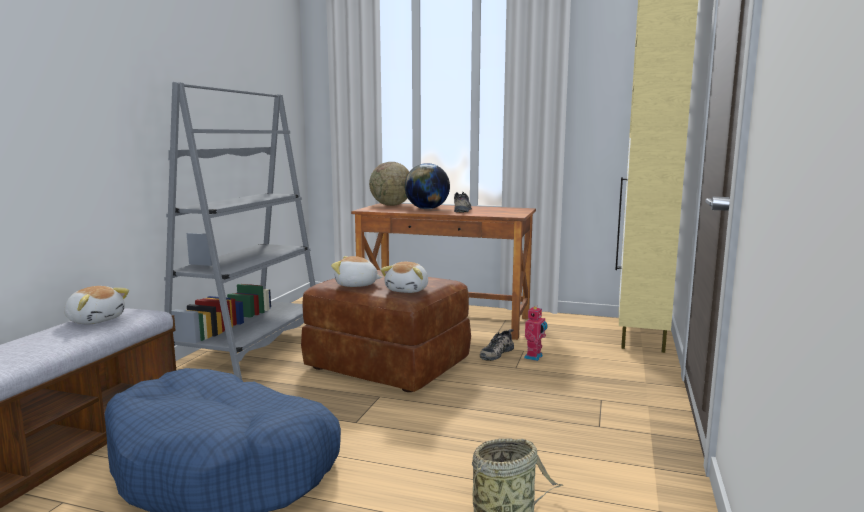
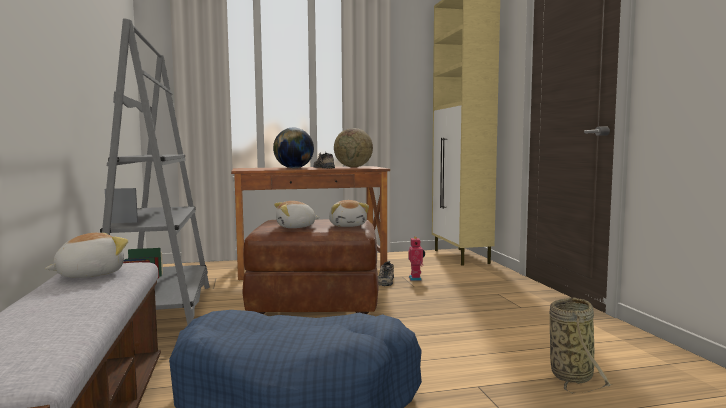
camera: 30 degrees left, 5 degrees down
plush toy [64,286,129,324] -> plush toy turned 45 degrees counterclockwise [45,233,128,278]
globe [369,162,409,206] -> globe moved to [334,128,373,167]

